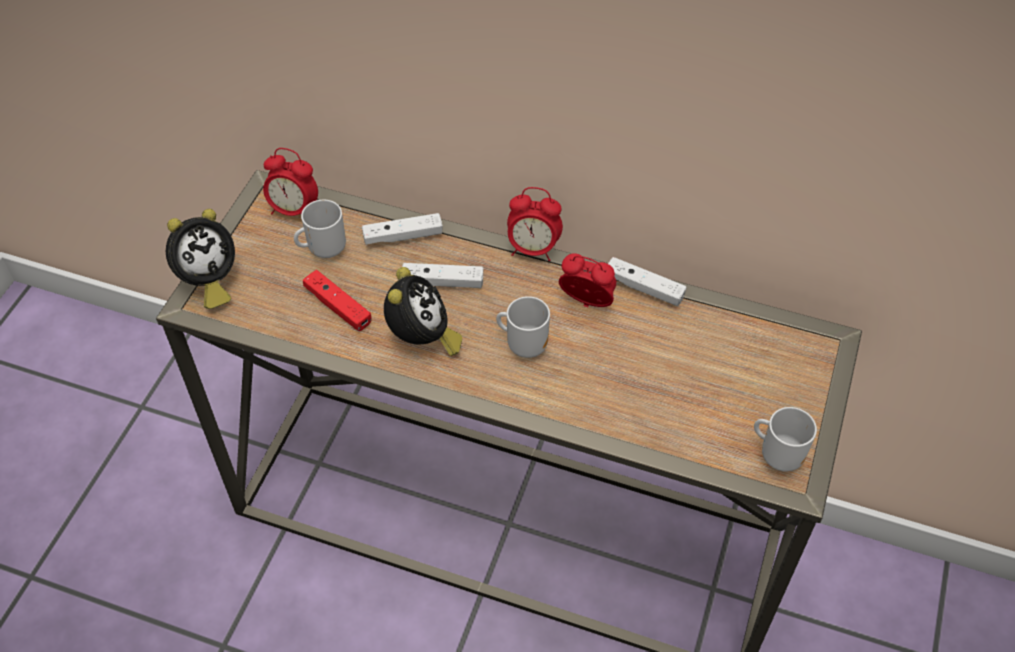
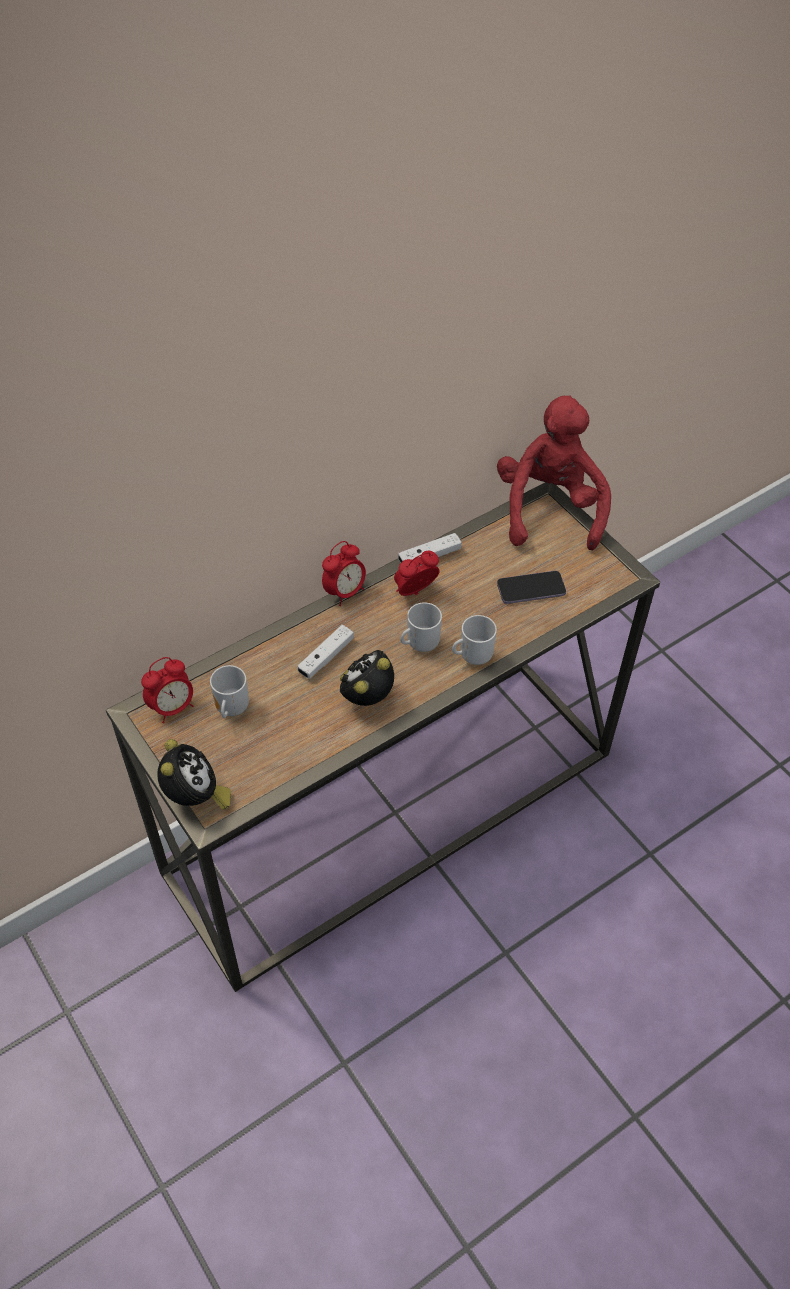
camera: 55 degrees left, 0 degrees up
red game controller [303,270,372,331] -> none
white game controller [362,213,442,245] -> none
alarm clock [384,267,462,356] -> alarm clock turned 90 degrees counterclockwise [340,650,394,706]
mug [754,407,817,472] -> mug moved to [452,615,497,665]
none -> red plush toy [497,395,611,550]
none -> phone [497,571,566,604]

